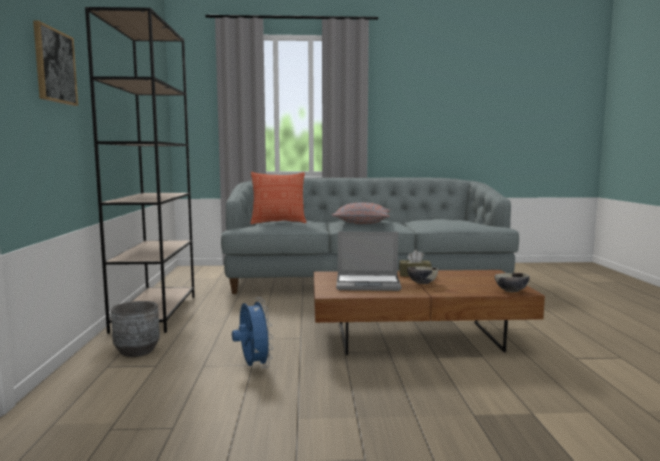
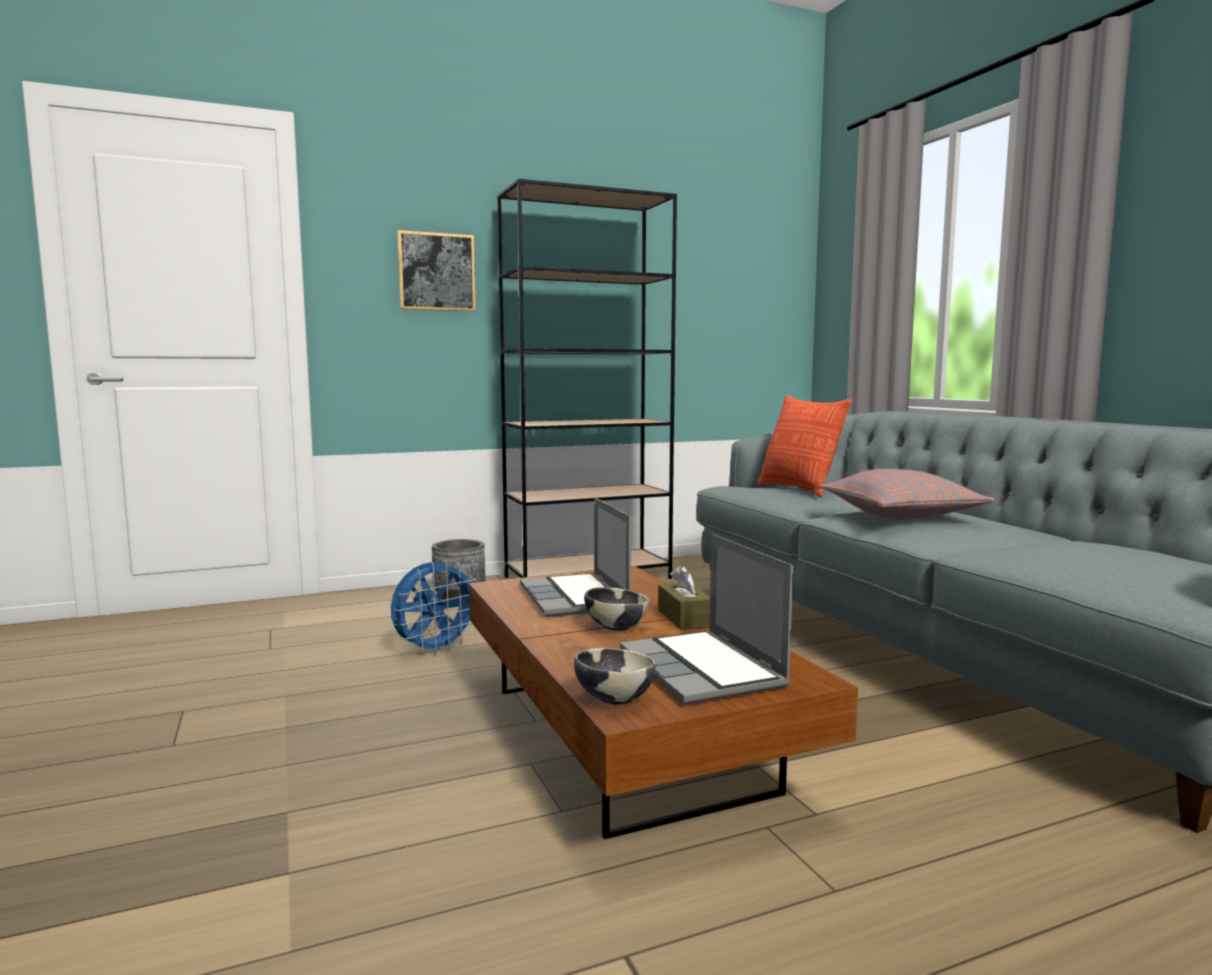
camera: 70 degrees right, 0 degrees up
none -> laptop [620,534,793,705]

